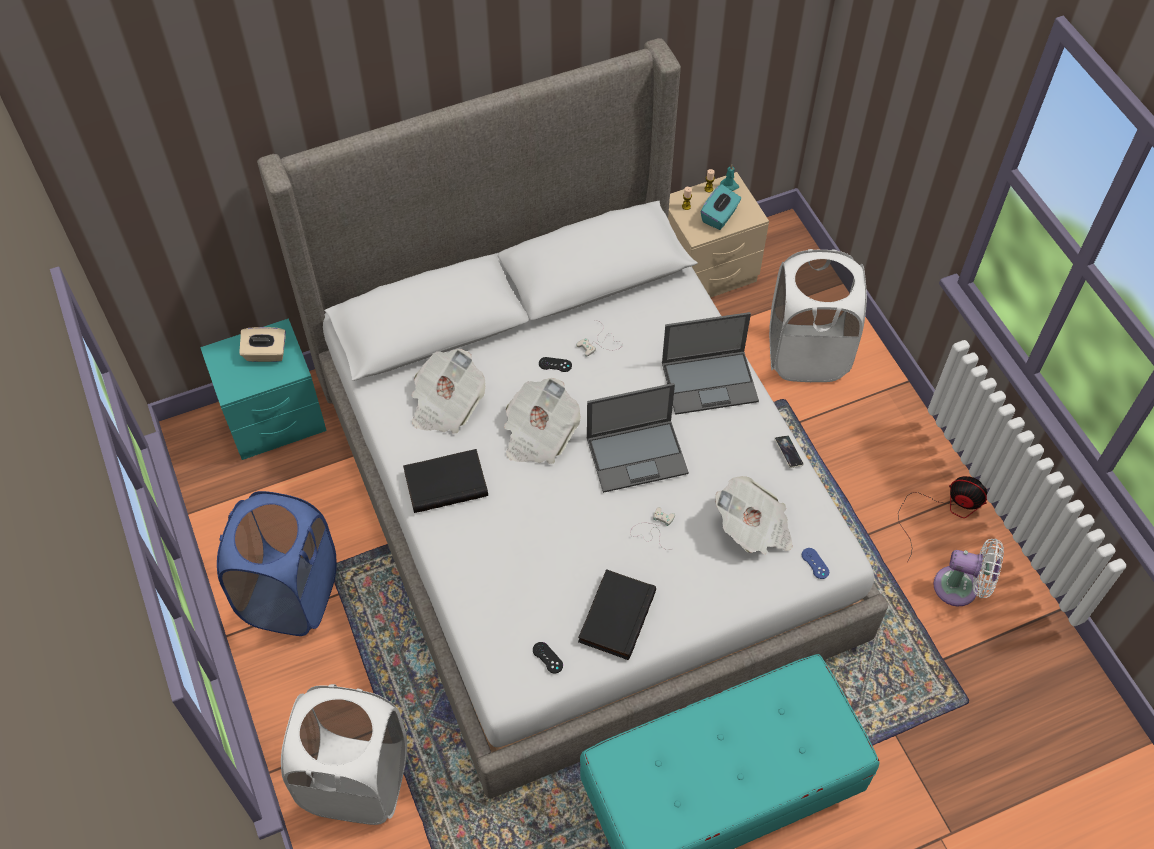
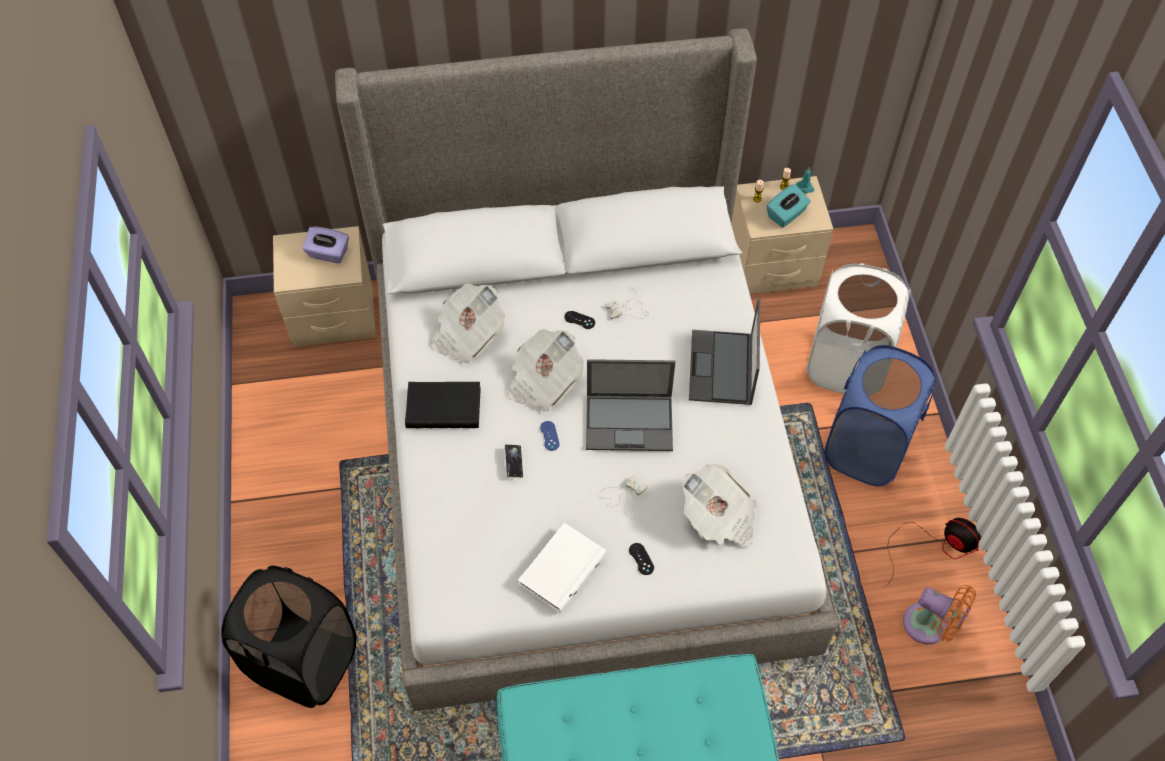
camera: 15 degrees right, 0 degrees up
turquoise nightstand [200,318,326,460] -> beige nightstand [273,226,376,347]
blue laundry basket [217,491,336,636] -> blue laundry basket moved to [824,345,937,486]
beige tissue box [239,327,286,362] -> purple tissue box [303,227,349,263]
white laundry basket [281,684,407,825] -> black laundry basket [221,566,356,708]
black game controller [533,642,563,673] -> black game controller moved to [629,543,654,575]
black book [578,569,656,660] -> white book [518,523,606,613]
laptop [662,312,759,415] -> laptop turned 90 degrees clockwise [689,298,760,405]
phone [774,435,804,468] -> phone moved to [504,444,524,478]
blue game controller [802,548,829,579] -> blue game controller moved to [540,421,560,451]
white fan [933,539,1004,606] -> orange fan [903,585,976,644]

